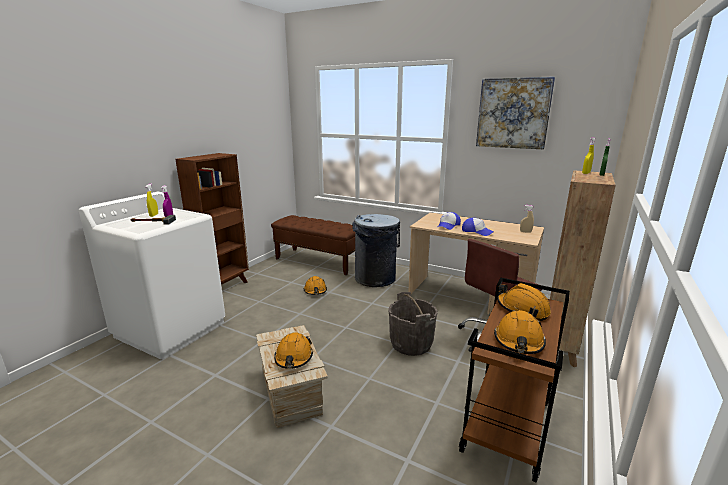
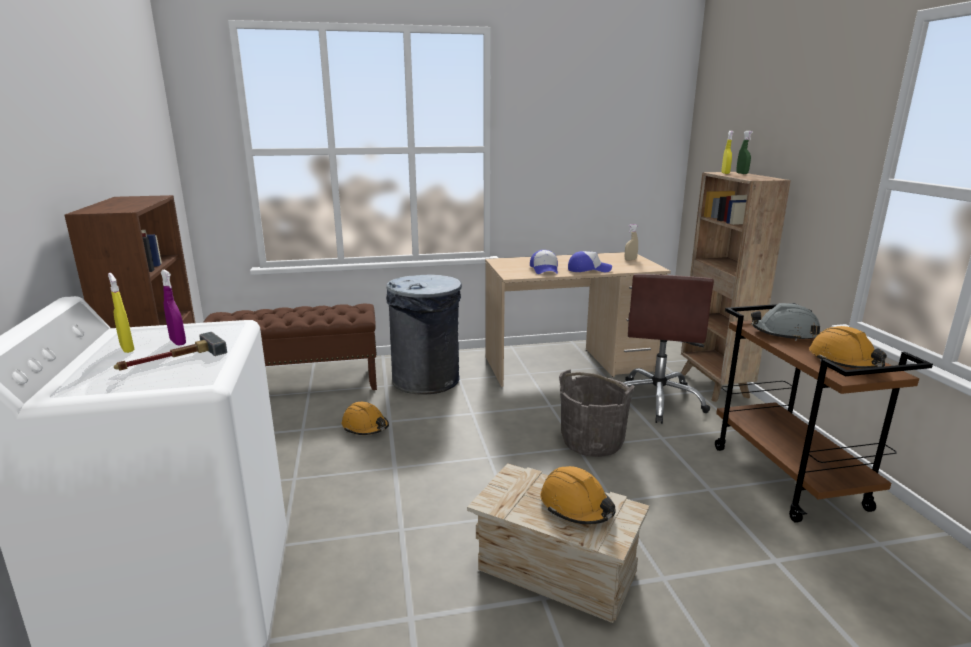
camera: 40 degrees left, 0 degrees up
picture [476,77,555,149] -> none
orange hard hat [497,283,551,321] -> grey hard hat [751,303,820,341]

